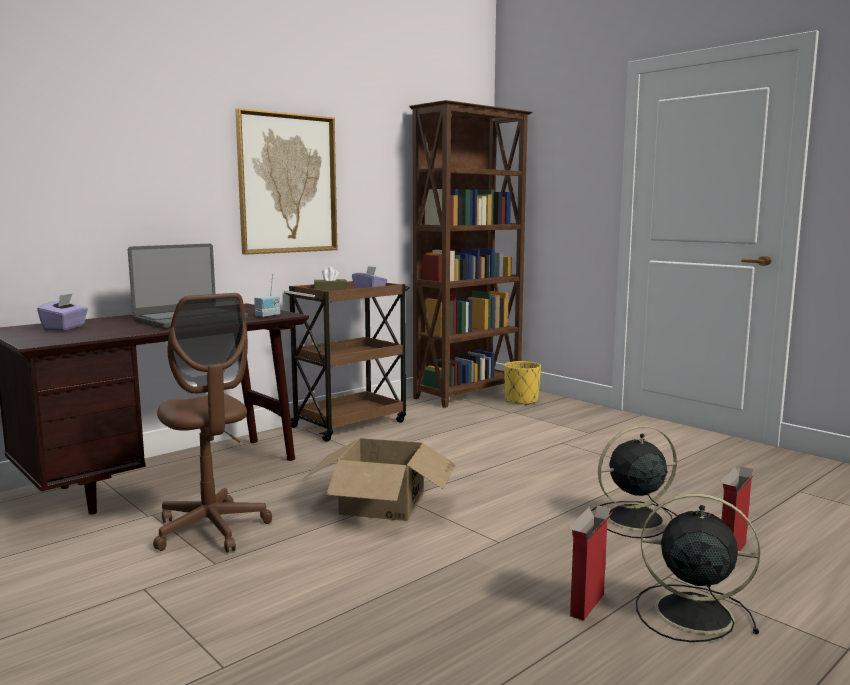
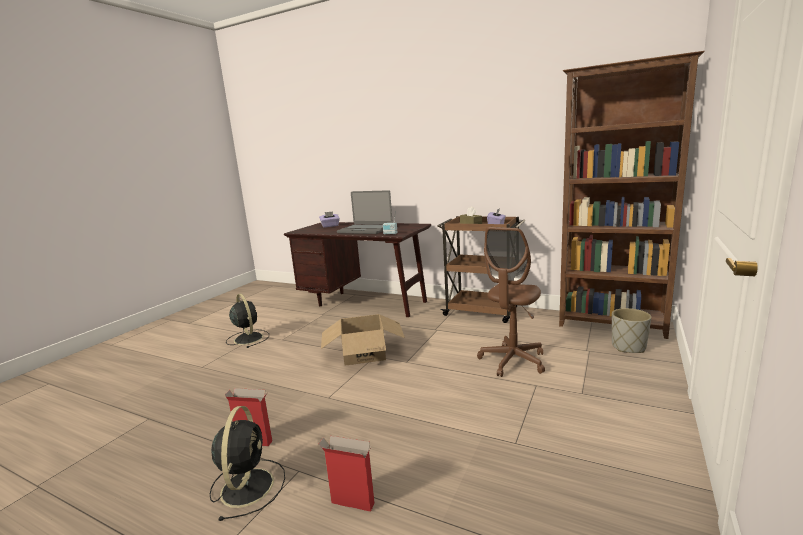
camera: 70 degrees right, 5 degrees up
brown office chair [153,293,272,553] -> brown office chair moved to [477,227,545,377]
picture [235,108,337,255] -> none
yellow planter [504,361,541,405] -> grey planter [612,308,651,353]
black fan [591,425,678,538] -> black fan moved to [226,293,269,348]

